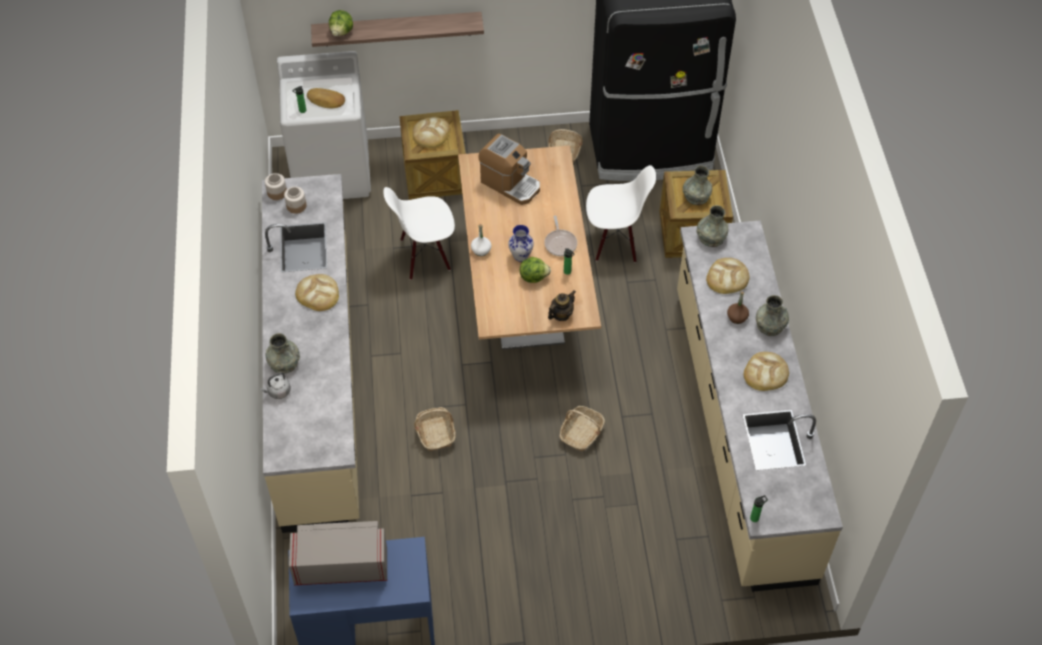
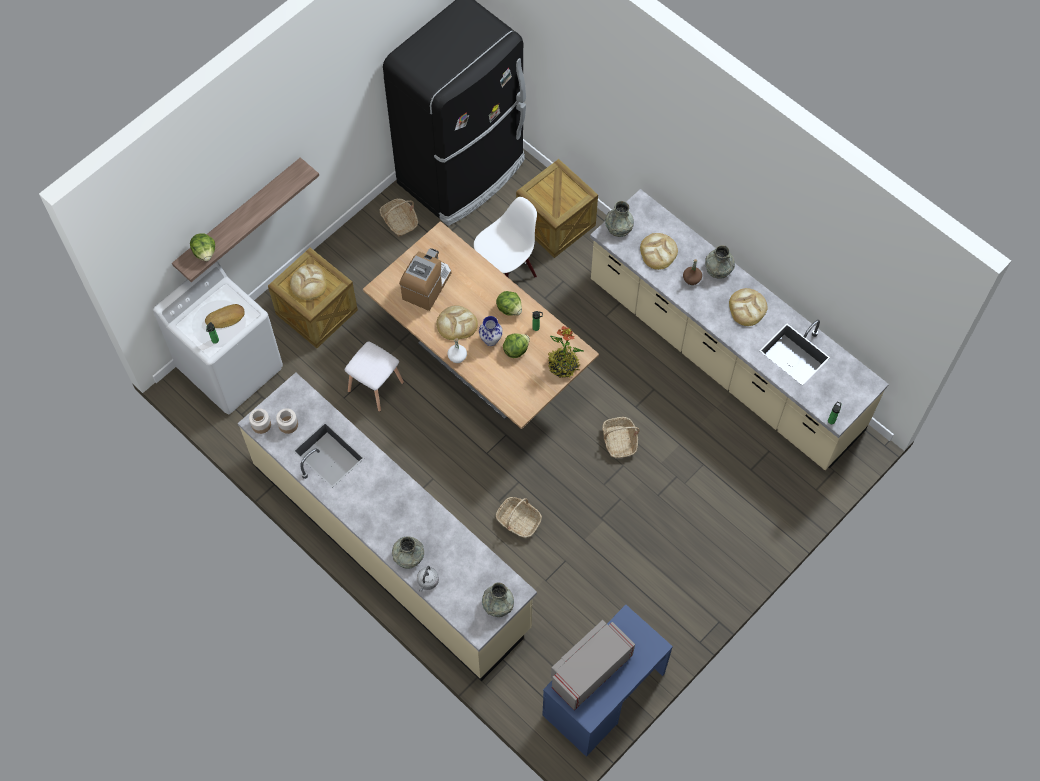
camera: 40 degrees left, 10 degrees up
bread [295,274,339,311] -> bread moved to [436,306,478,340]
white chair [383,187,455,280] -> white stool [345,341,404,412]
coffee machine [478,134,540,205] -> coffee machine turned 60 degrees counterclockwise [399,248,451,311]
frying pan [544,216,577,256] -> lettuce [496,291,522,316]
teapot [548,290,576,321] -> potted plant [548,326,584,378]
grey vase [683,166,712,205] -> grey vase moved to [482,583,514,617]

